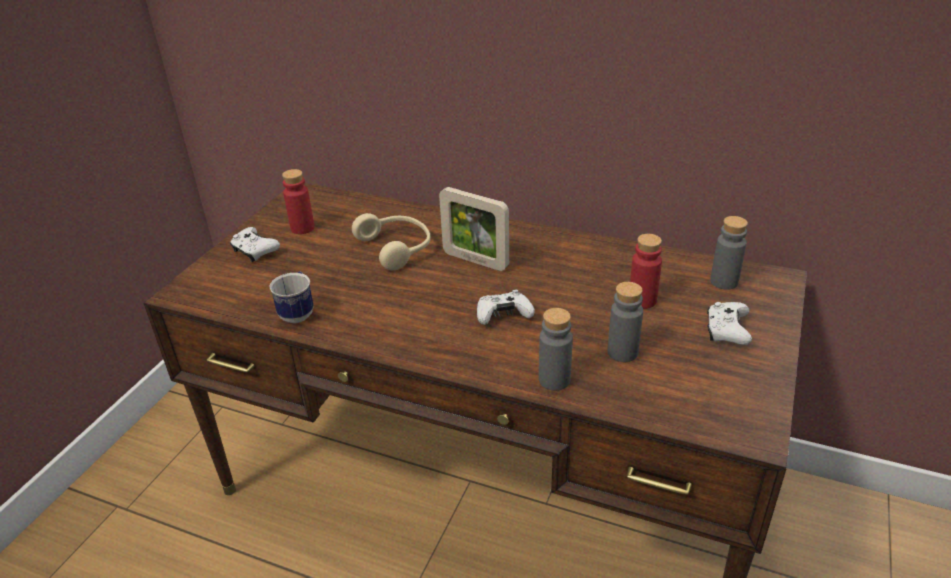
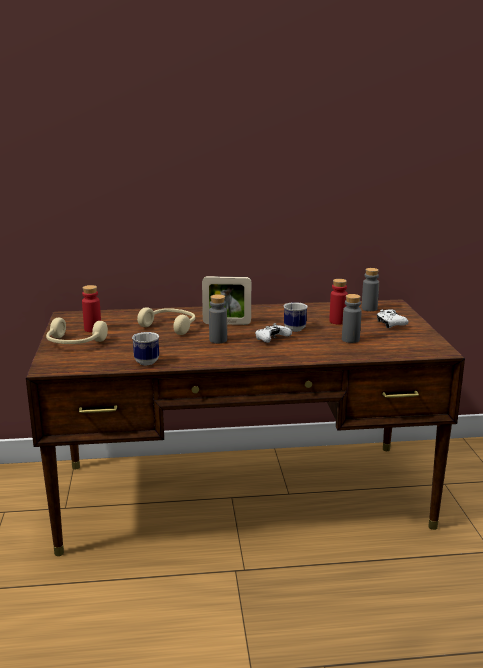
camera: 30 degrees left, 15 degrees down
white game controller [230,227,280,262] -> beige headphones [46,318,108,344]
grey bottle [539,308,573,391] -> grey bottle moved to [209,294,227,343]
none -> mug [284,302,308,332]

